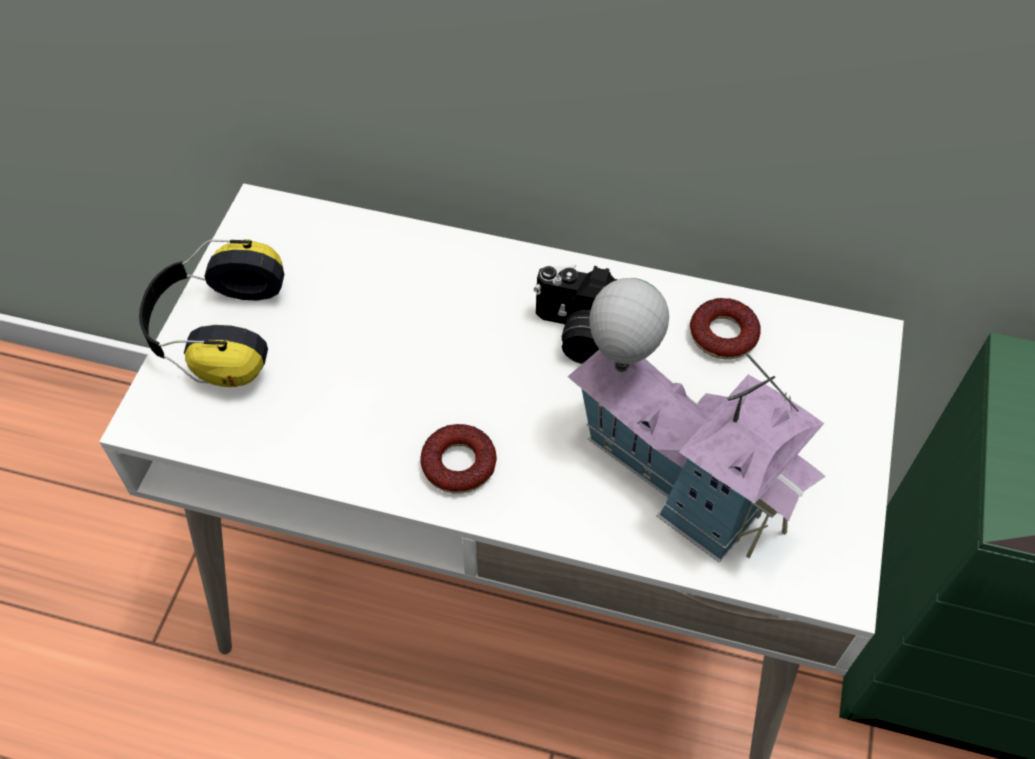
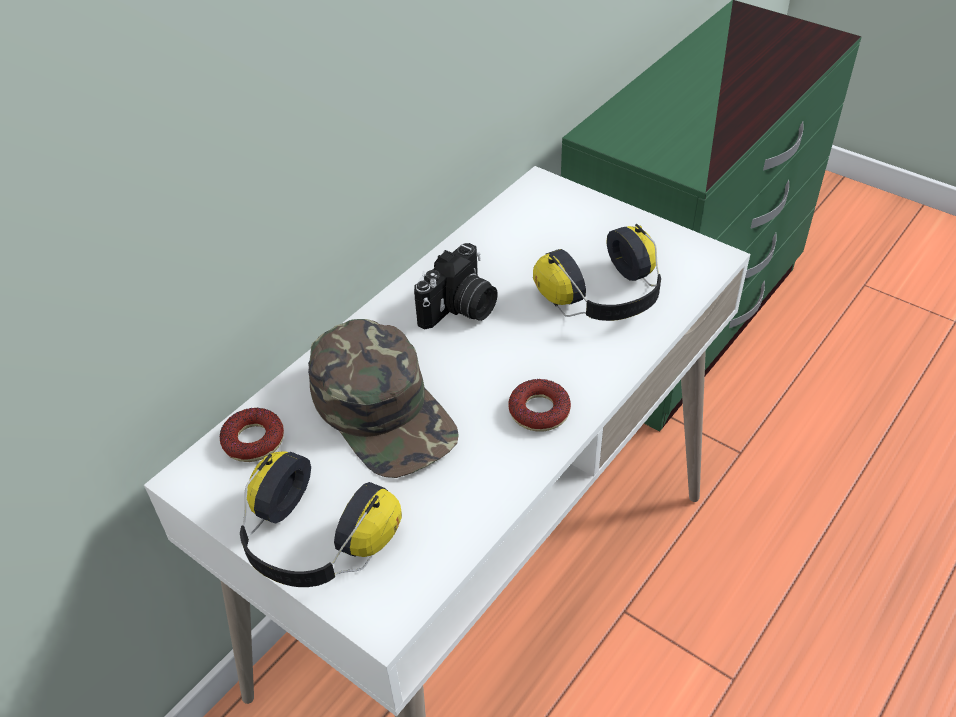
camera: 65 degrees left, 10 degrees down
toy house [568,278,825,562] -> headphones [533,224,661,321]
donut [690,298,761,359] -> donut moved to [220,408,284,462]
none -> green cap [308,319,459,478]

